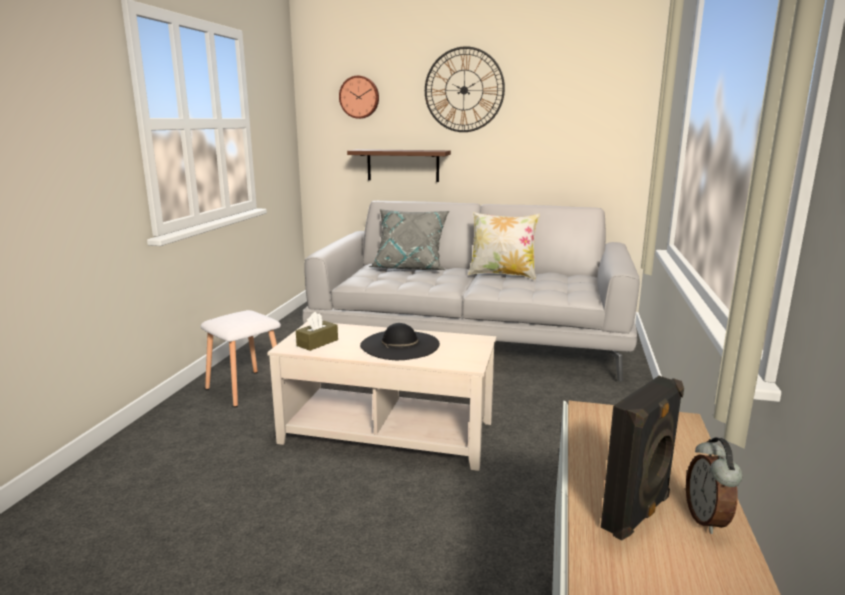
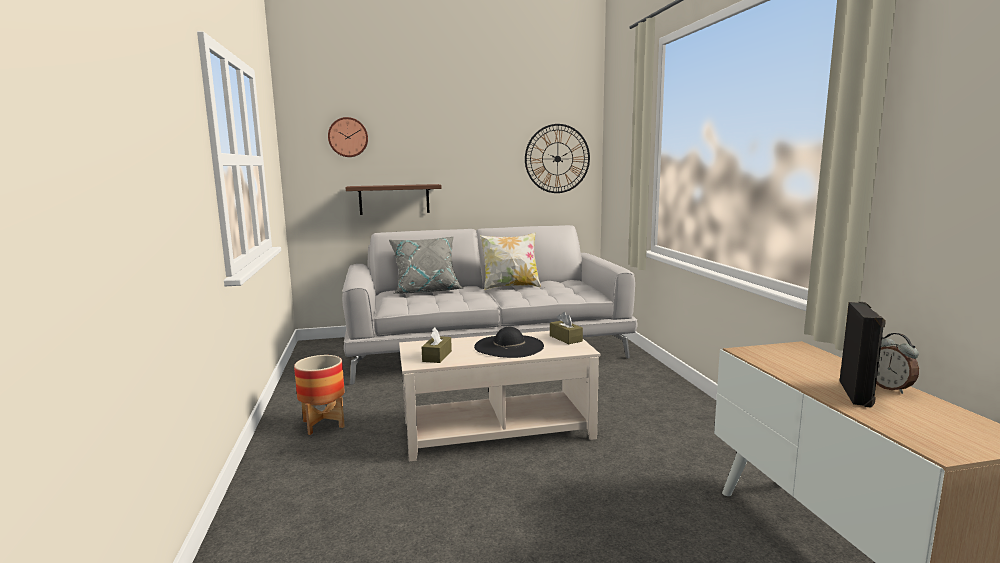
camera: 25 degrees left, 5 degrees down
white stool [200,310,281,407] -> planter [294,355,345,435]
wall clock [425,46,505,132] -> wall clock moved to [525,124,590,193]
none -> brown tissue box [550,312,583,344]

